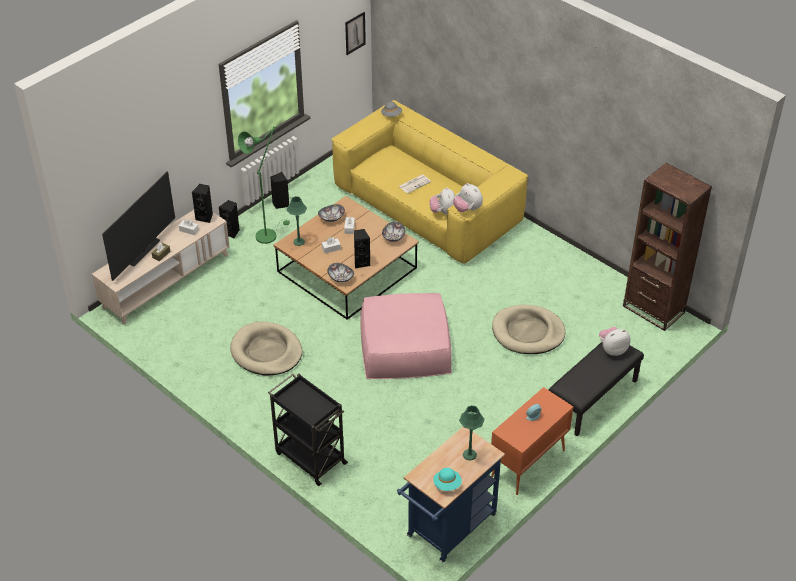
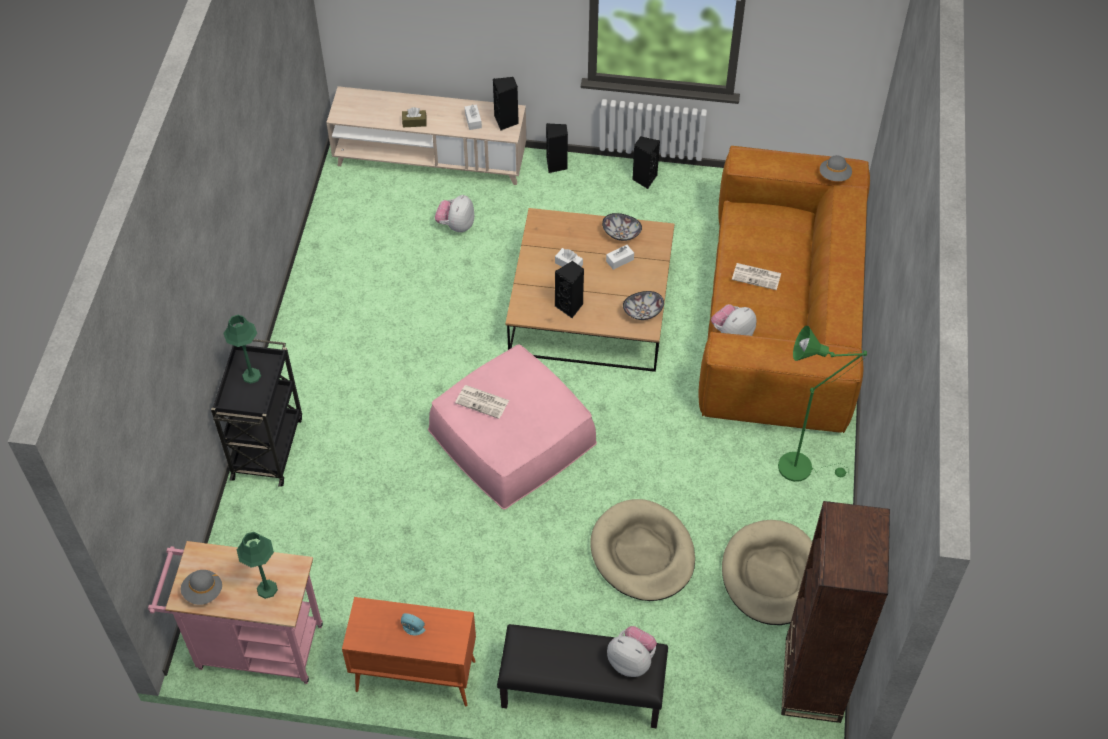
camera: 55 degrees right, 10 degrees up
television [102,172,175,281] -> none
beige dog bed [230,322,302,376] -> beige dog bed moved to [722,520,812,625]
green floor lamp [238,126,290,244] -> green floor lamp moved to [778,326,867,482]
green table lamp [287,196,307,246] -> green table lamp moved to [223,315,261,384]
bowl [328,263,354,283] -> none
yellow sofa [332,100,528,264] -> brown sofa [699,146,870,433]
picture [345,12,366,55] -> none
blue cart [397,427,505,562] -> pink cart [148,541,323,684]
turquoise hat [433,468,462,491] -> grey hat [181,570,222,605]
plush toy [453,183,483,212] -> plush toy moved to [435,195,474,232]
none -> newspaper [455,385,509,419]

